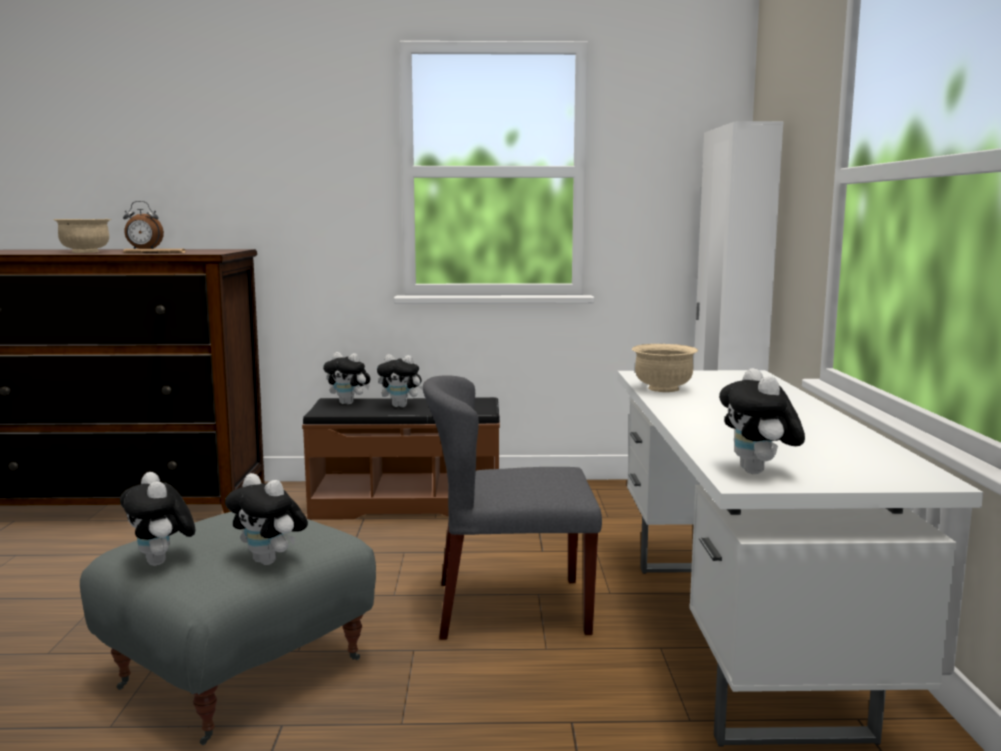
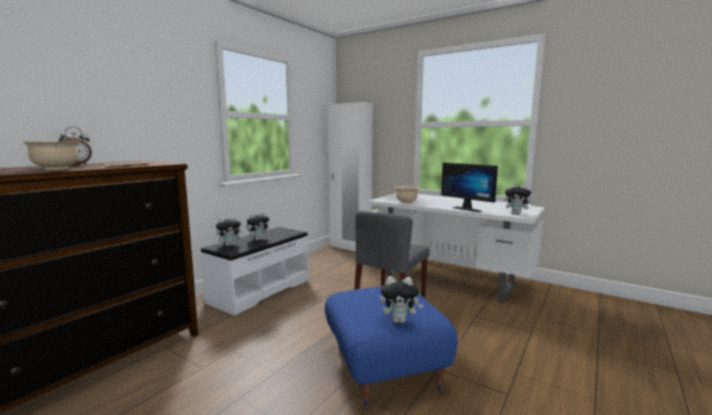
camera: 55 degrees left, 0 degrees up
grey ottoman [80,512,376,745] -> blue ottoman [325,286,458,409]
plush toy [225,473,308,565] -> none
brown bench [302,397,500,520] -> white bench [200,227,309,316]
none -> monitor [441,162,498,212]

